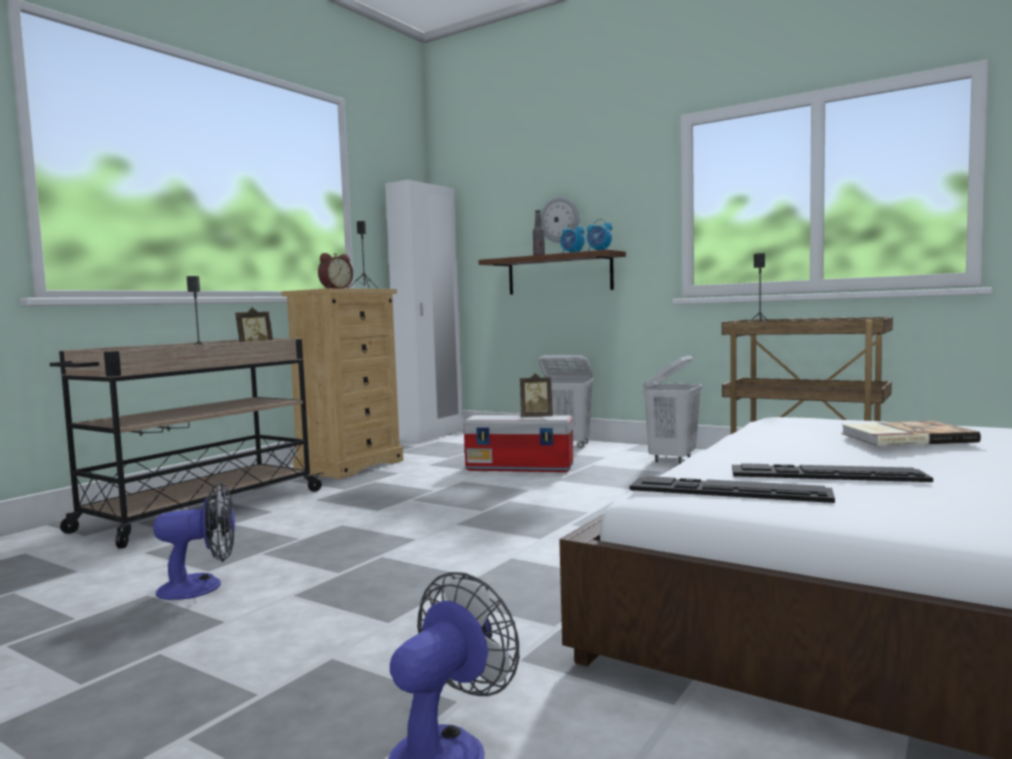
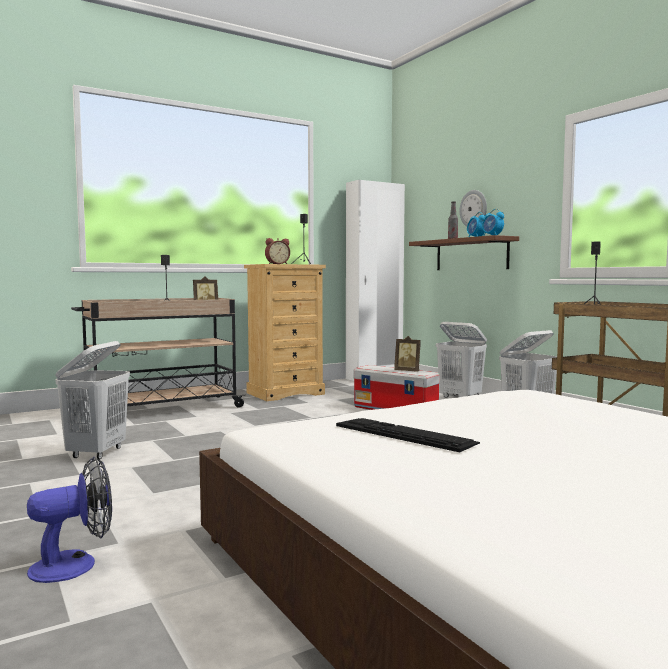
camera: 25 degrees right, 0 degrees up
fan [153,482,235,600] -> white laundry basket [55,341,130,459]
keyboard [630,476,835,503] -> none
book [842,421,981,446] -> none

